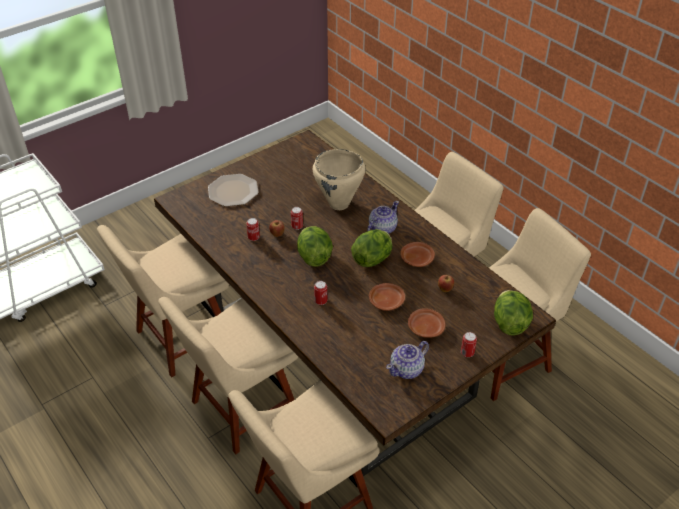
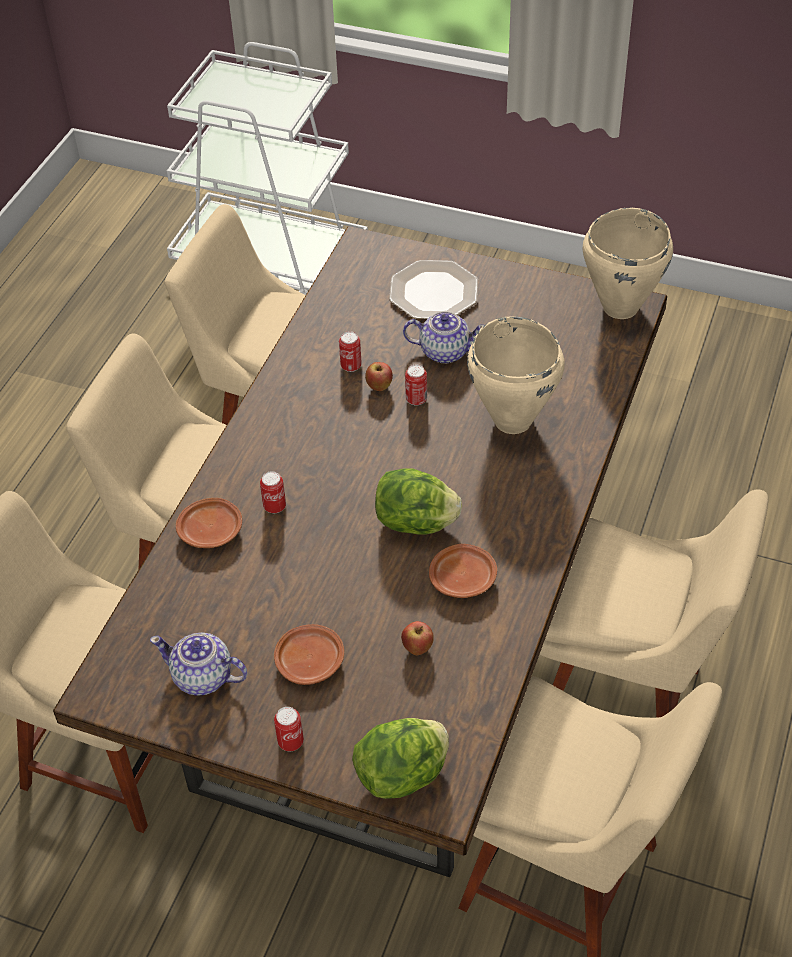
camera: 60 degrees right, 5 degrees up
lettuce [297,226,333,267] -> none
teapot [367,201,399,234] -> teapot moved to [403,312,484,363]
brown plate [369,283,405,311] -> brown plate moved to [176,498,242,548]
none -> beige cooking pot [583,208,673,319]

